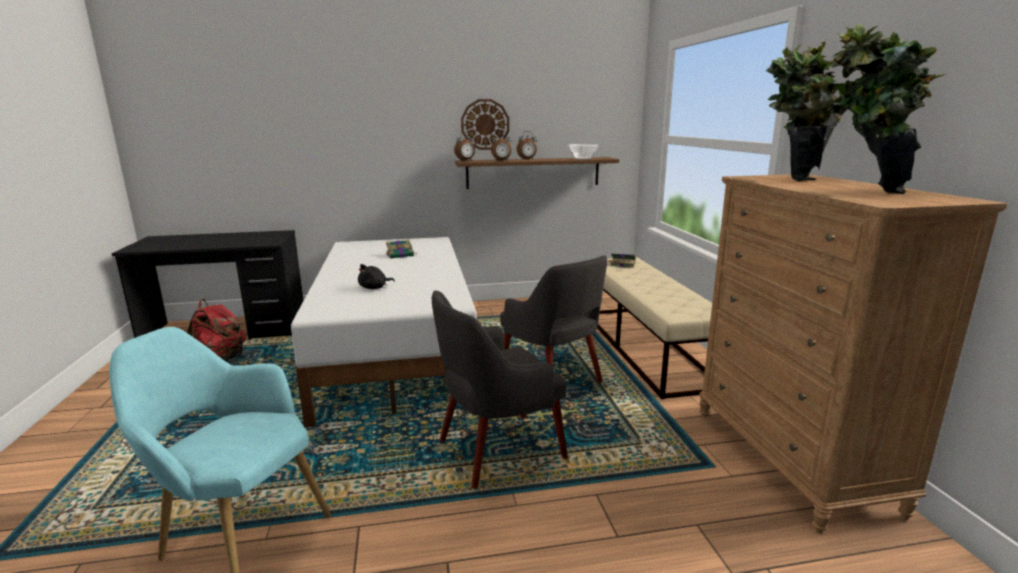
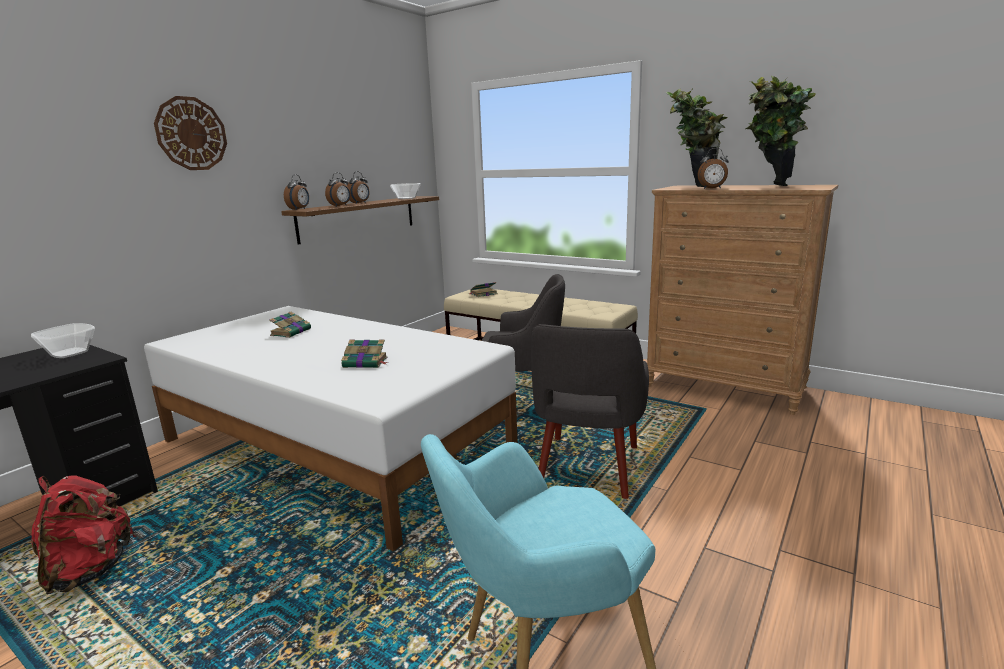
camera: 45 degrees left, 0 degrees up
black plush toy [358,264,395,289] -> book [341,340,388,368]
wall clock [461,99,509,150] -> wall clock moved to [154,96,227,170]
none -> bowl [31,323,95,358]
none -> alarm clock [697,148,729,189]

